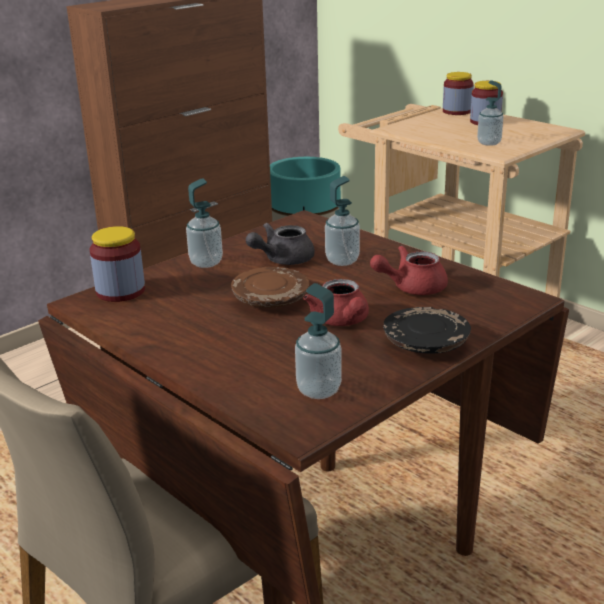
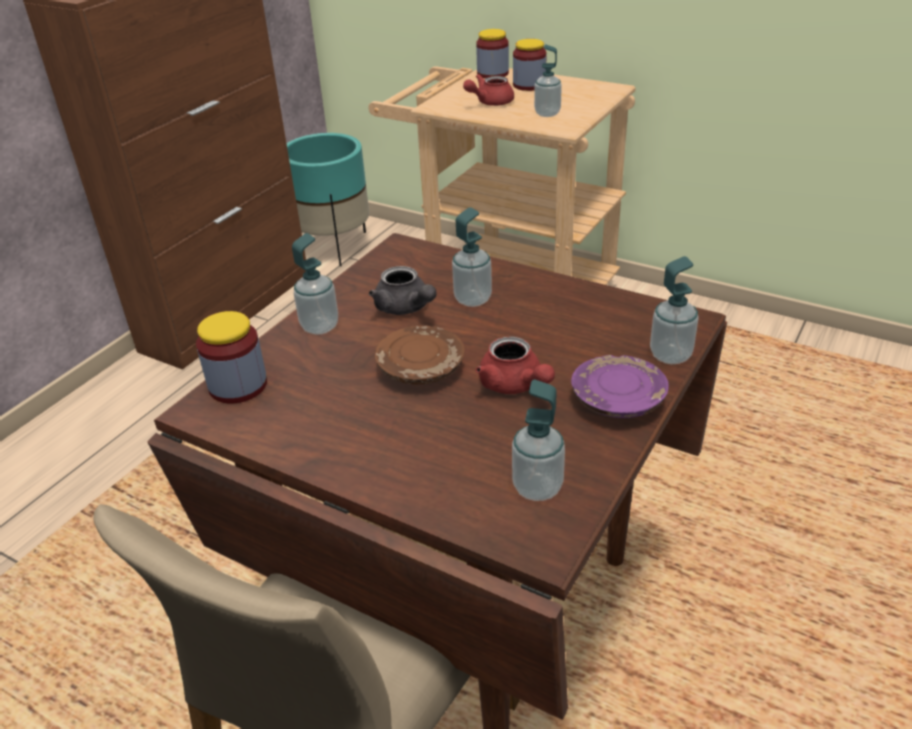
camera: 15 degrees left, 10 degrees up
grey teapot [246,223,315,265] -> grey teapot turned 75 degrees counterclockwise [369,266,436,315]
red teapot [370,245,448,295] -> red teapot moved to [463,74,514,106]
black plate [383,307,471,354] -> purple plate [571,355,669,418]
none -> soap dispenser [650,256,699,364]

